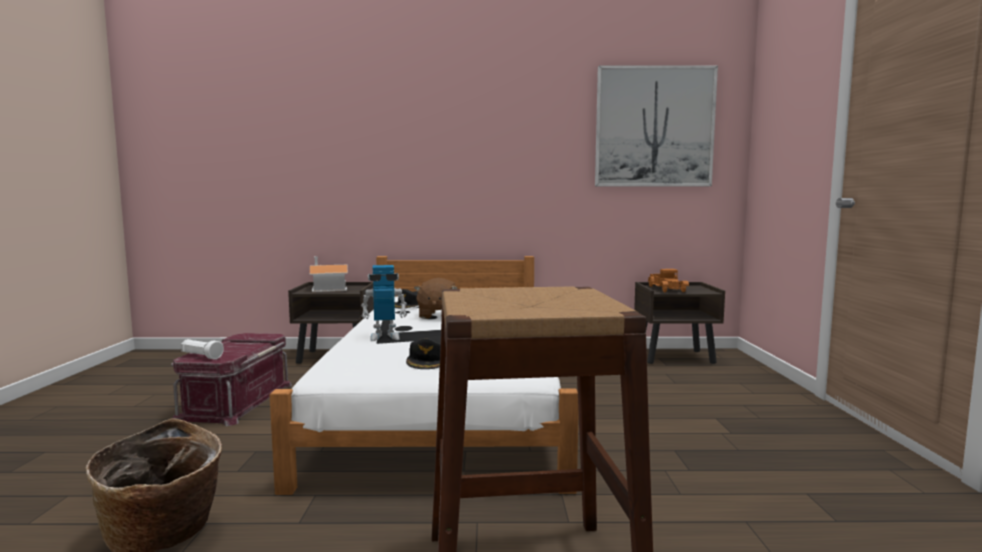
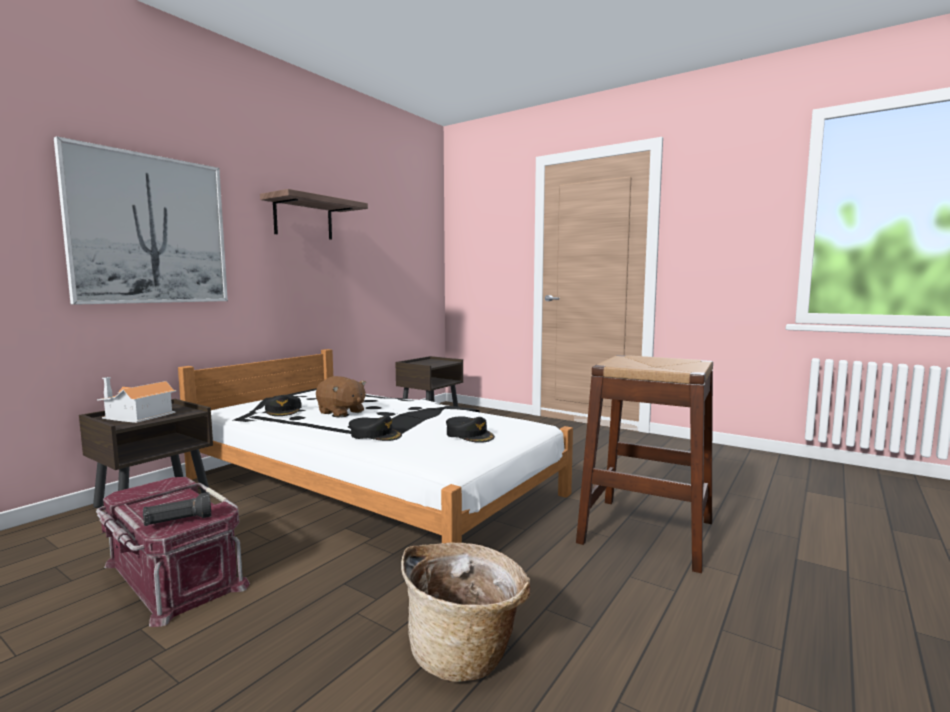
camera: 55 degrees left, 0 degrees up
white flashlight [181,339,224,359] -> black flashlight [143,492,211,526]
toy robot [361,265,407,341] -> black cap [349,415,402,441]
picture [595,65,718,186] -> picture moved to [54,136,228,305]
toy truck [648,269,689,292] -> none
none -> shelf [260,189,368,240]

